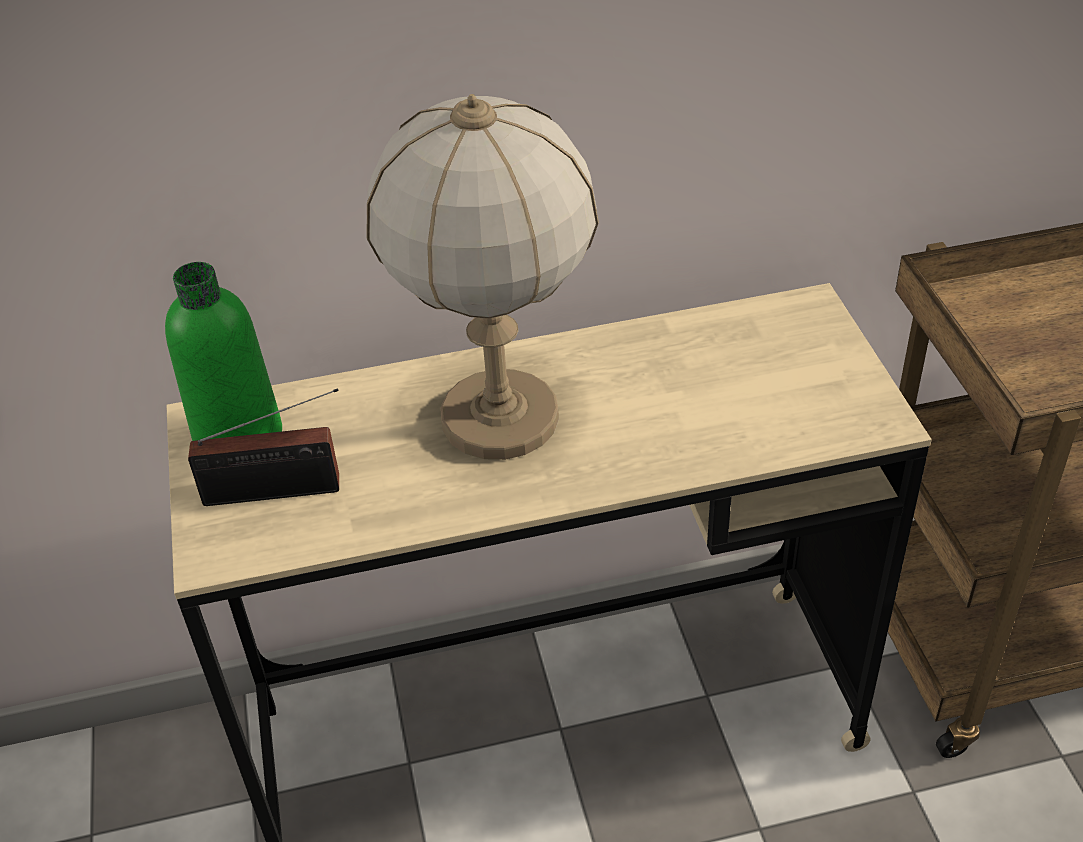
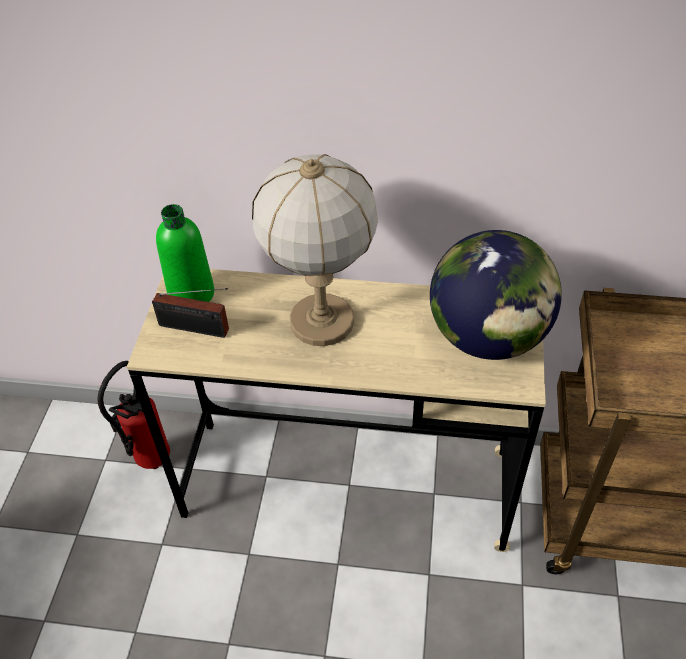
camera: 20 degrees right, 5 degrees up
none -> fire extinguisher [97,361,170,469]
none -> globe [430,230,562,360]

